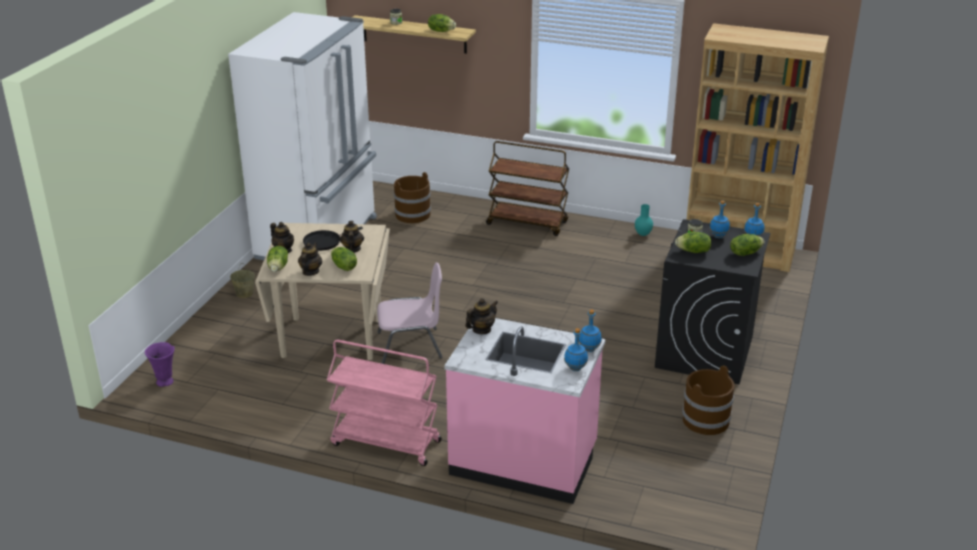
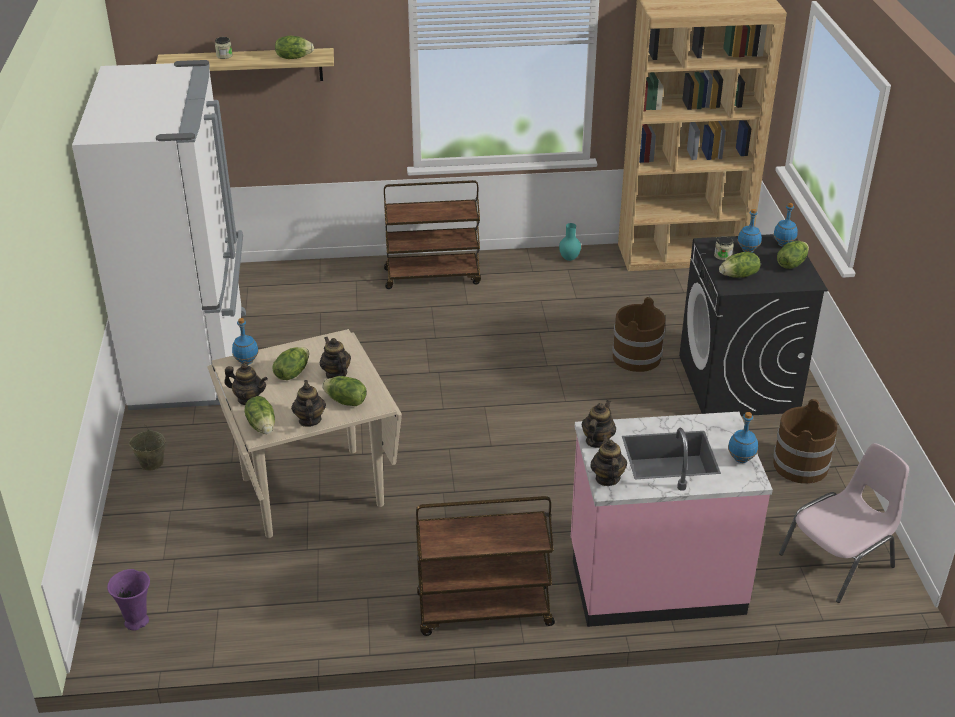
camera: 25 degrees left, 5 degrees up
black frying pan [303,227,363,251] -> lettuce [273,347,309,380]
pink cart [327,340,442,466] -> brown cart [416,496,555,636]
pink chair [377,263,443,364] -> pink chair moved to [779,443,909,603]
brown bucket [394,172,431,223] -> brown bucket moved to [612,297,665,372]
blue bottle [579,310,602,352] -> blue bottle moved to [232,318,259,365]
none -> teapot [590,435,627,486]

